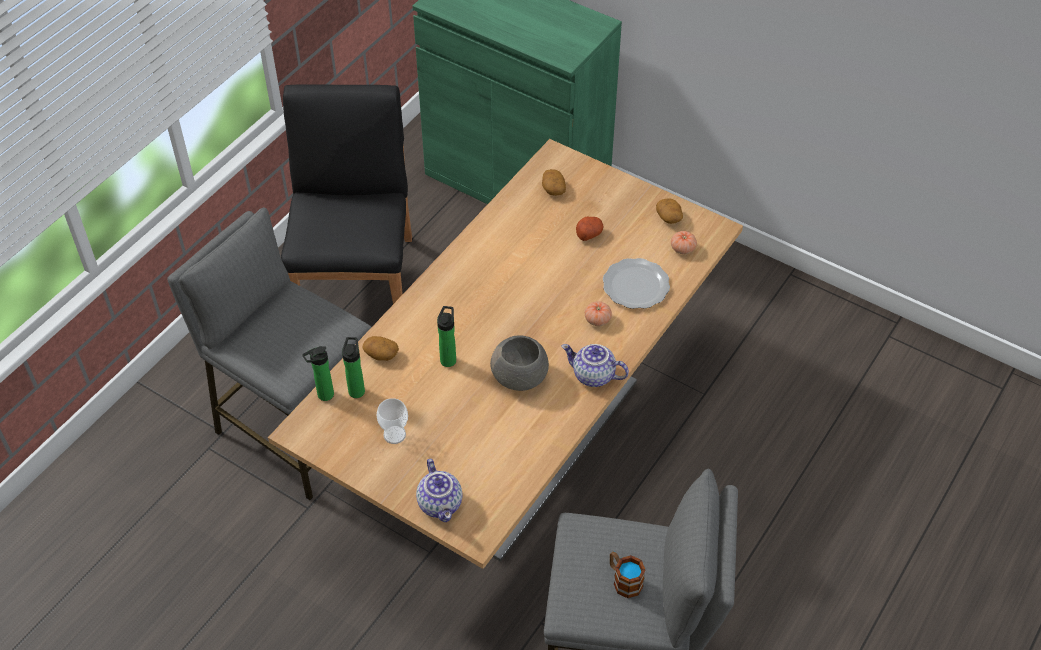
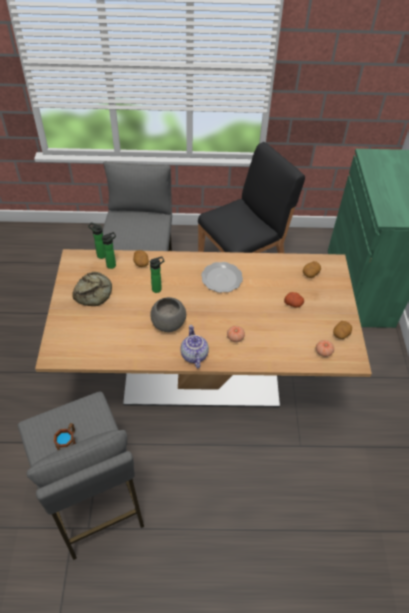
camera: 55 degrees right, 0 degrees up
cup [377,398,408,444] -> bread [72,272,112,306]
teapot [416,459,462,522] -> none
plate [603,258,670,309] -> plate moved to [201,262,243,293]

